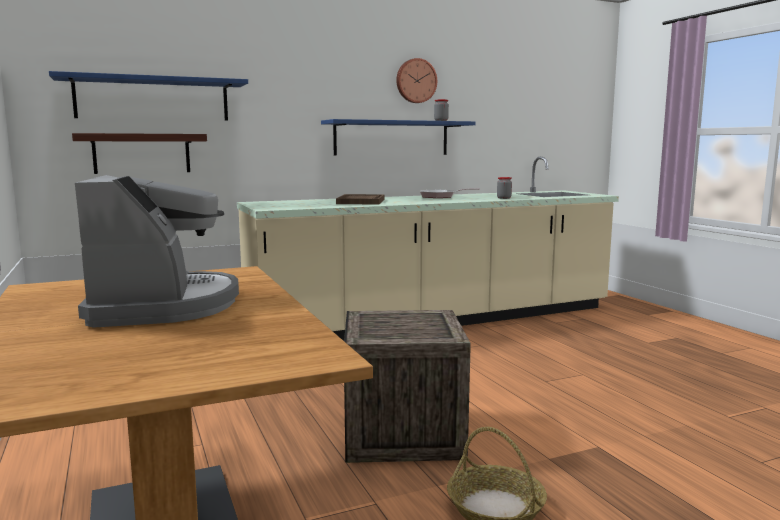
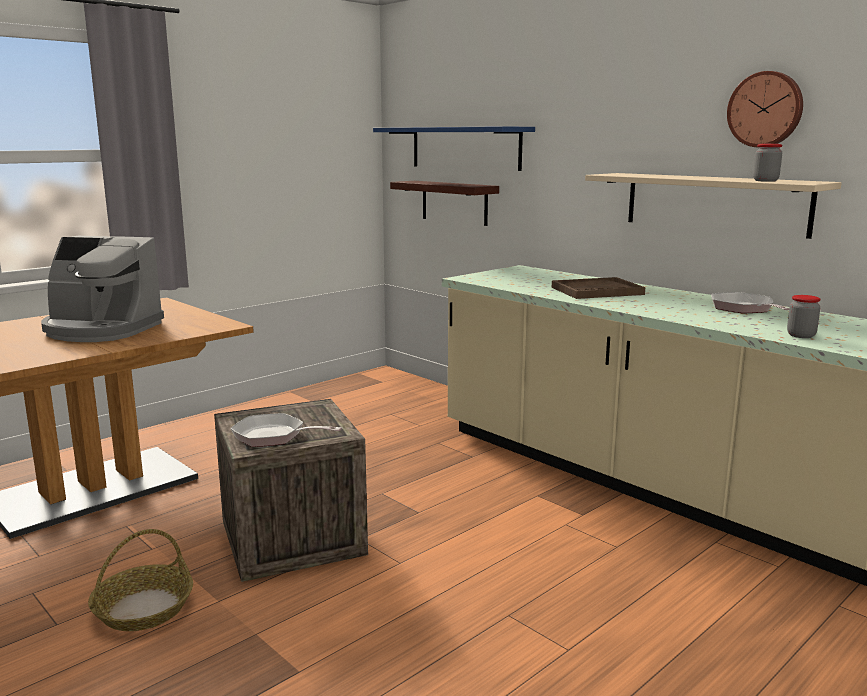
camera: 70 degrees right, 5 degrees up
coffee machine [75,175,239,328] -> coffee machine turned 45 degrees clockwise [41,236,164,342]
blue shelf [321,119,476,156] -> beige shelf [585,173,842,239]
none -> frying pan [230,413,342,447]

